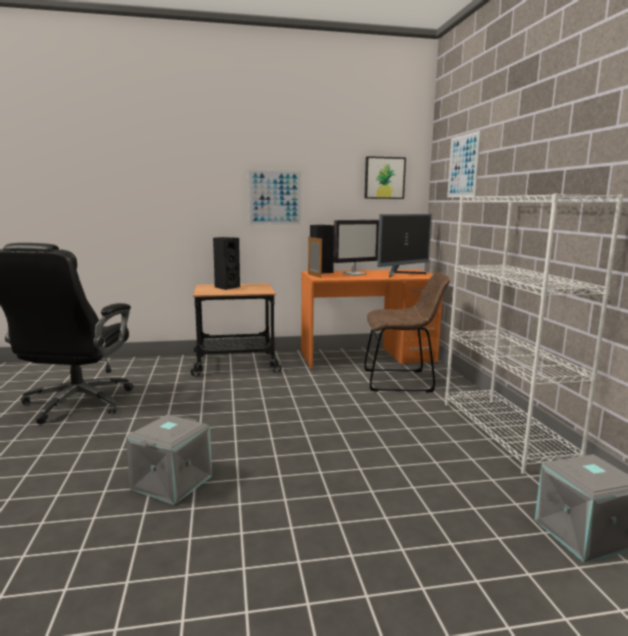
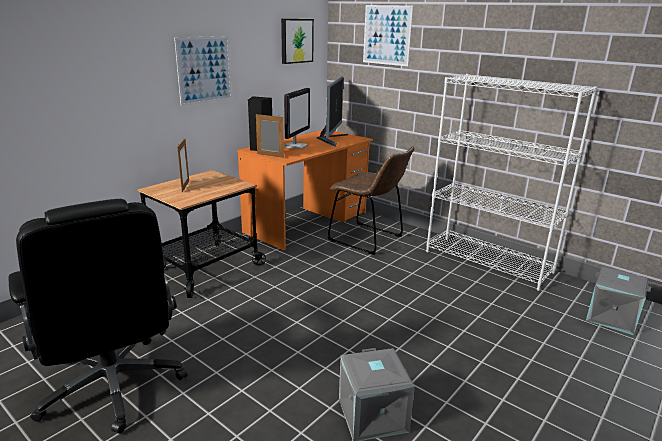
camera: 40 degrees left, 10 degrees up
black speaker [213,237,240,290] -> picture frame [177,139,189,192]
brown chair [364,272,450,392] -> brown chair turned 75 degrees clockwise [328,146,415,255]

